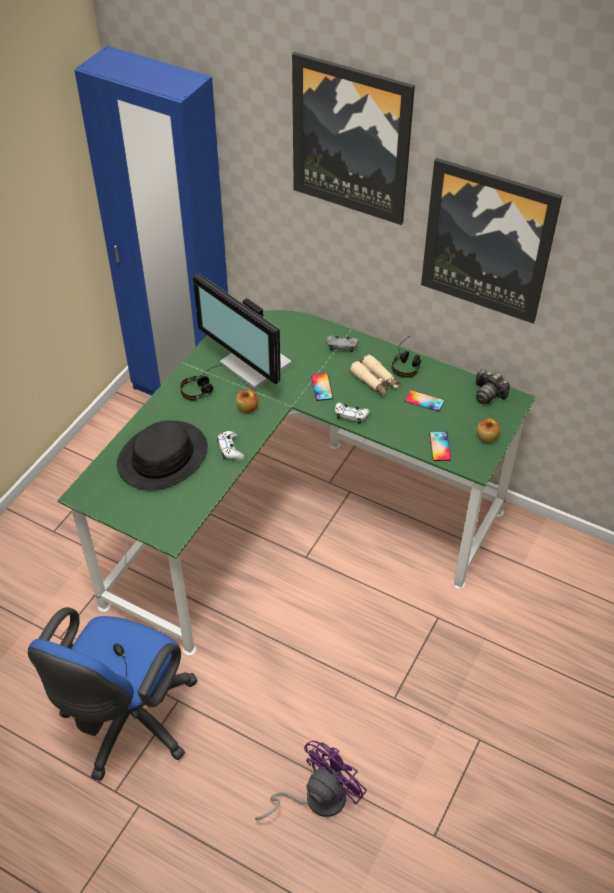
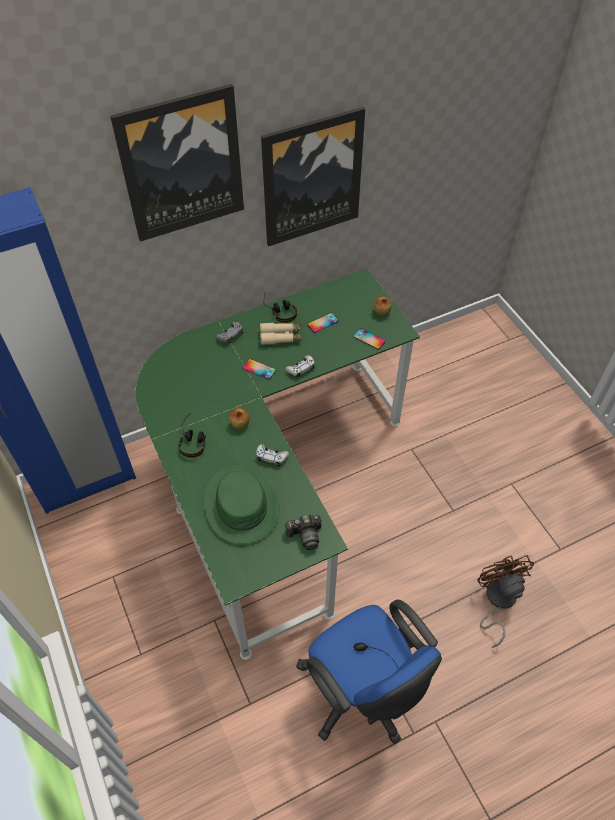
camera: 55 degrees left, 5 degrees up
black hat [117,421,208,491] -> green hat [204,465,280,544]
monitor [193,273,292,390] -> none
purple fan [255,741,367,820] -> brown fan [477,555,534,648]
camera [475,369,510,404] -> camera moved to [285,515,322,550]

